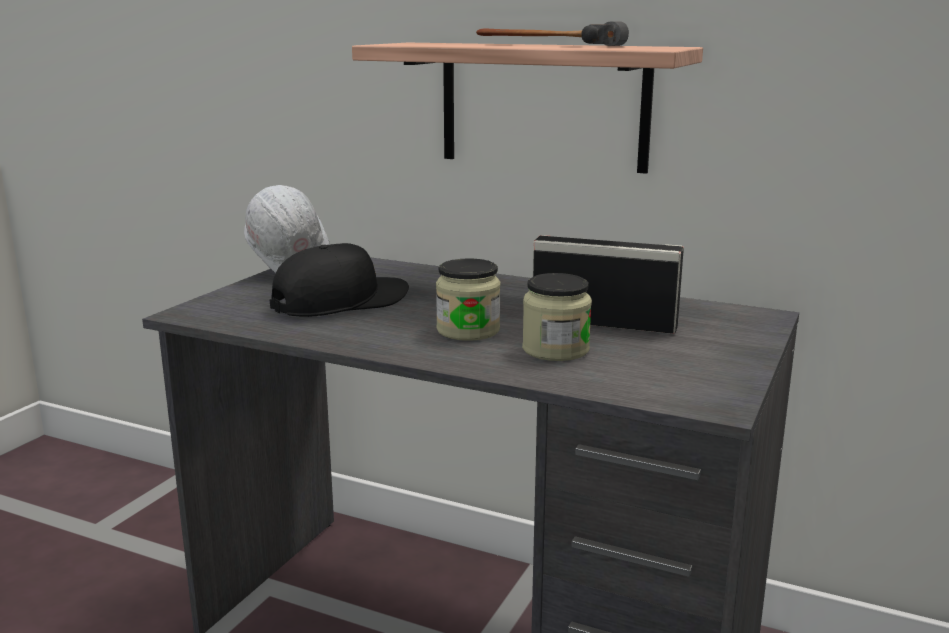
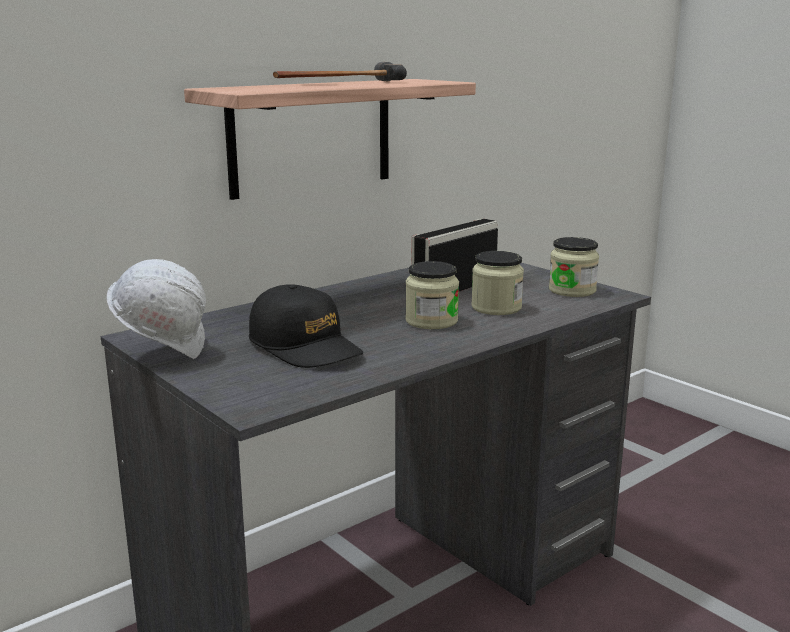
camera: 65 degrees left, 0 degrees up
black cap [270,243,409,317] -> black cap turned 150 degrees clockwise [249,284,363,368]
none -> jar [549,237,599,297]

